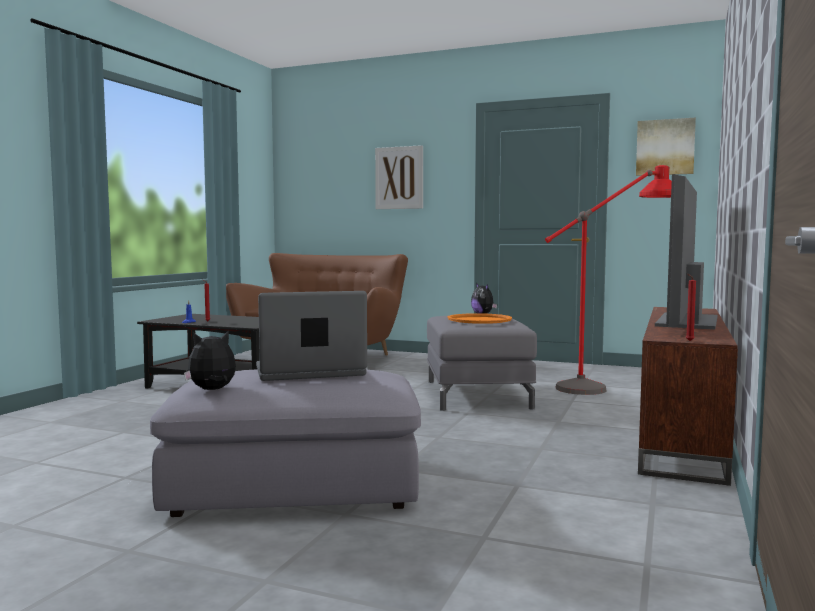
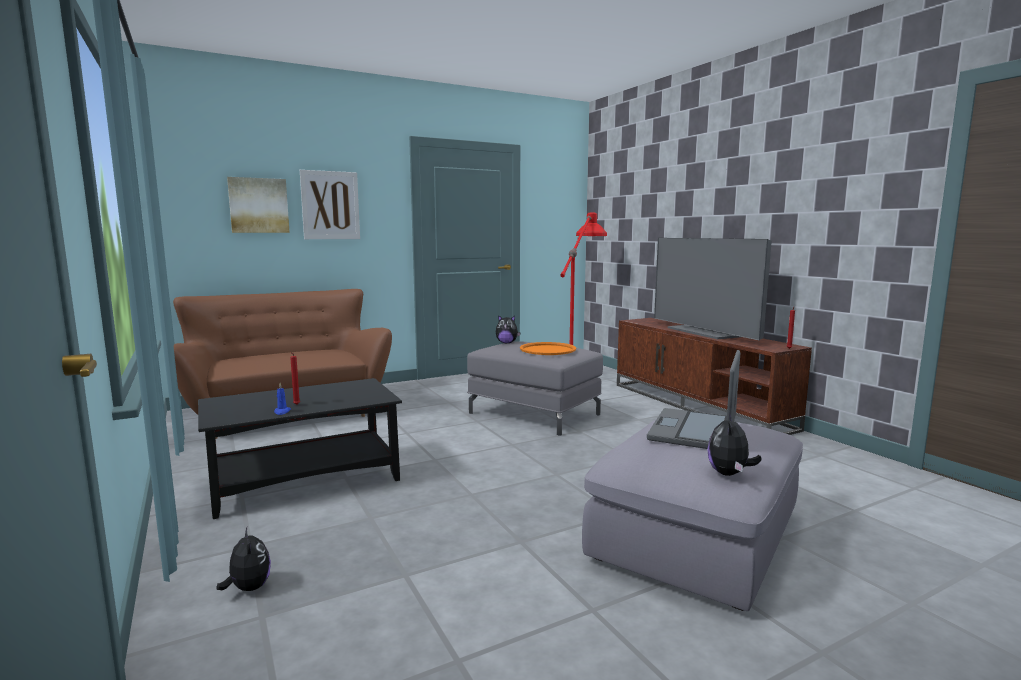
camera: 50 degrees left, 5 degrees up
picture [636,117,696,176] -> picture moved to [227,177,290,233]
none -> plush toy [217,528,271,591]

